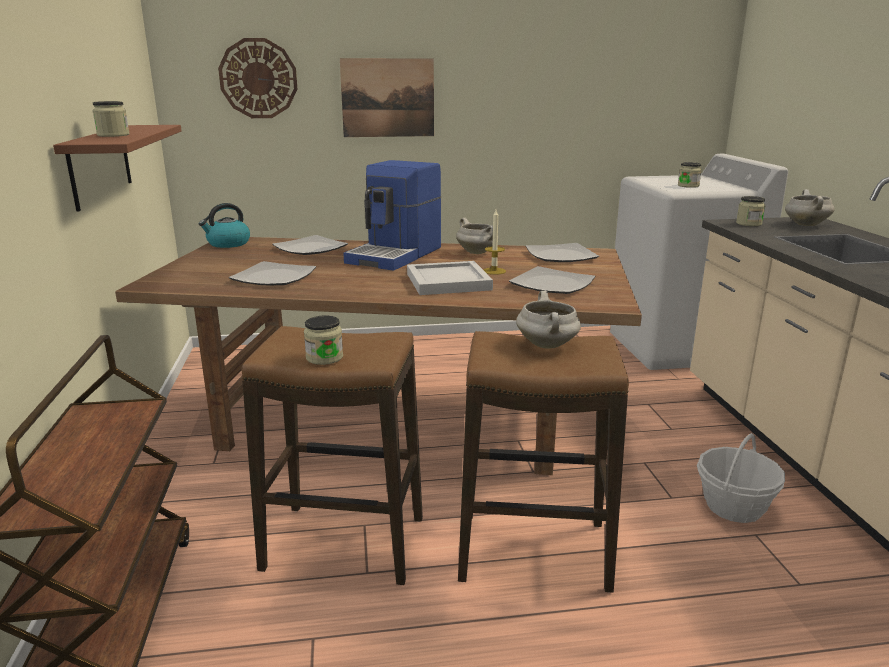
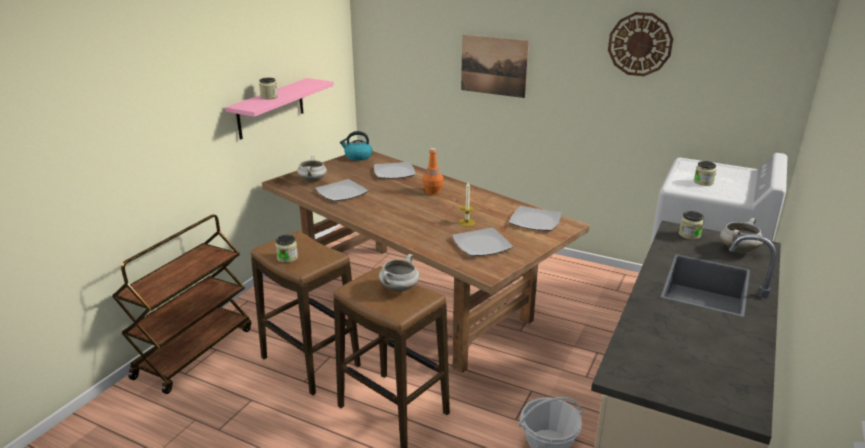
camera: 35 degrees right, 5 degrees up
brown shelf [53,125,182,212] -> pink shelf [225,78,334,140]
wall clock [218,38,298,118] -> wall clock moved to [608,12,673,76]
coffee machine [343,160,441,271] -> orange bottle [422,148,443,195]
white tray [407,261,493,295] -> none
white cooking pot [456,218,493,254] -> white cooking pot moved to [297,155,327,183]

